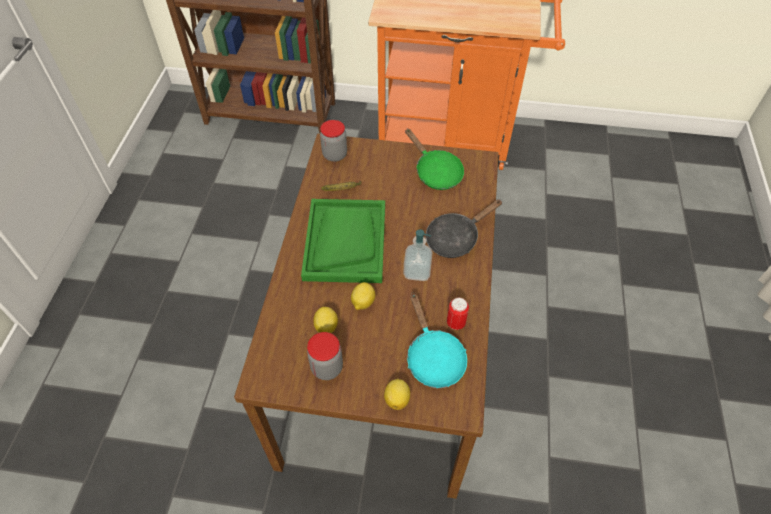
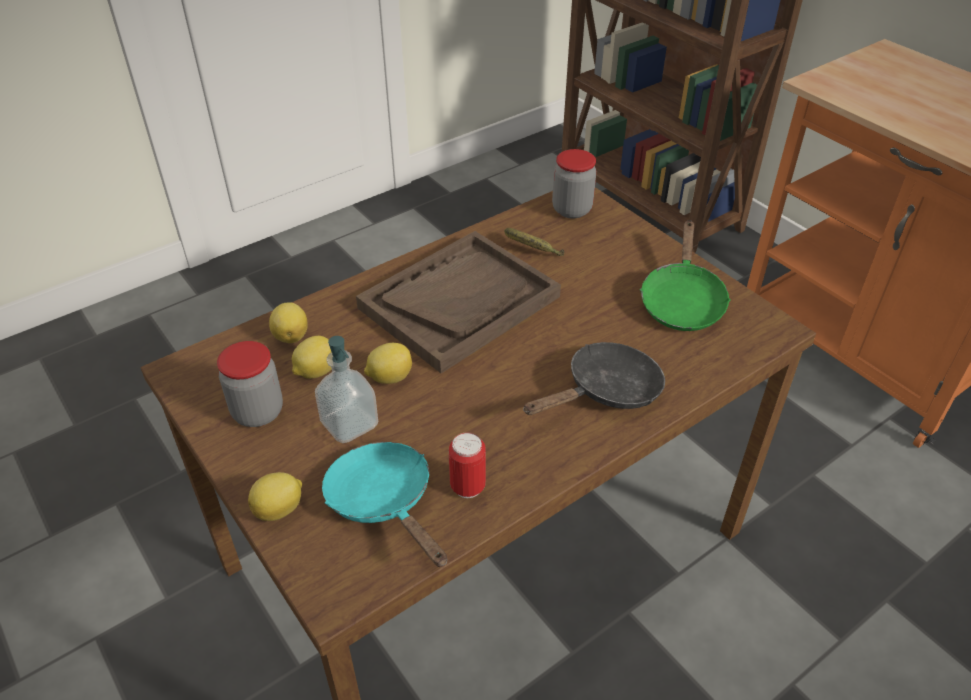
camera: 45 degrees right, 10 degrees down
green tray [301,199,385,283] -> brown tray [356,231,561,373]
soap dispenser [403,229,433,281] -> soap dispenser moved to [315,336,378,443]
turquoise frying pan [407,292,467,388] -> turquoise frying pan turned 120 degrees clockwise [322,442,447,567]
black frying pan [426,199,503,258] -> black frying pan turned 135 degrees clockwise [523,342,665,415]
none -> lemon [269,302,308,343]

